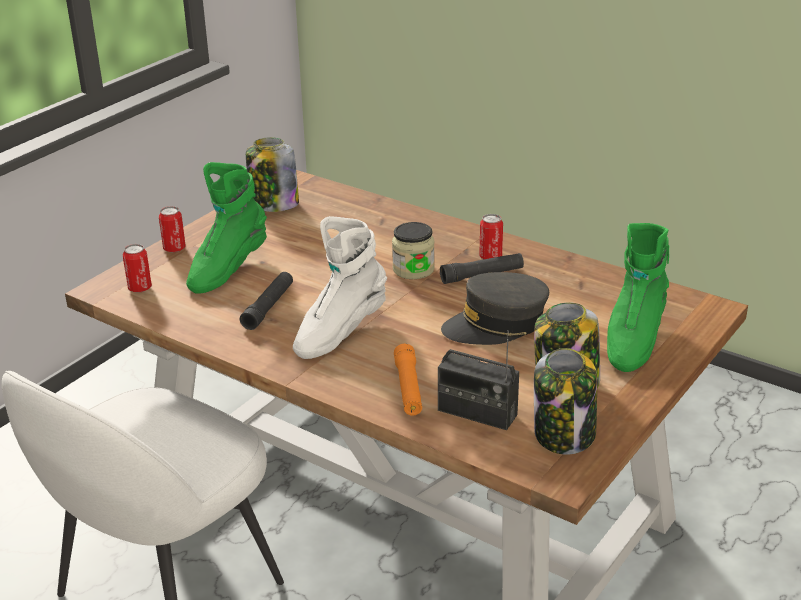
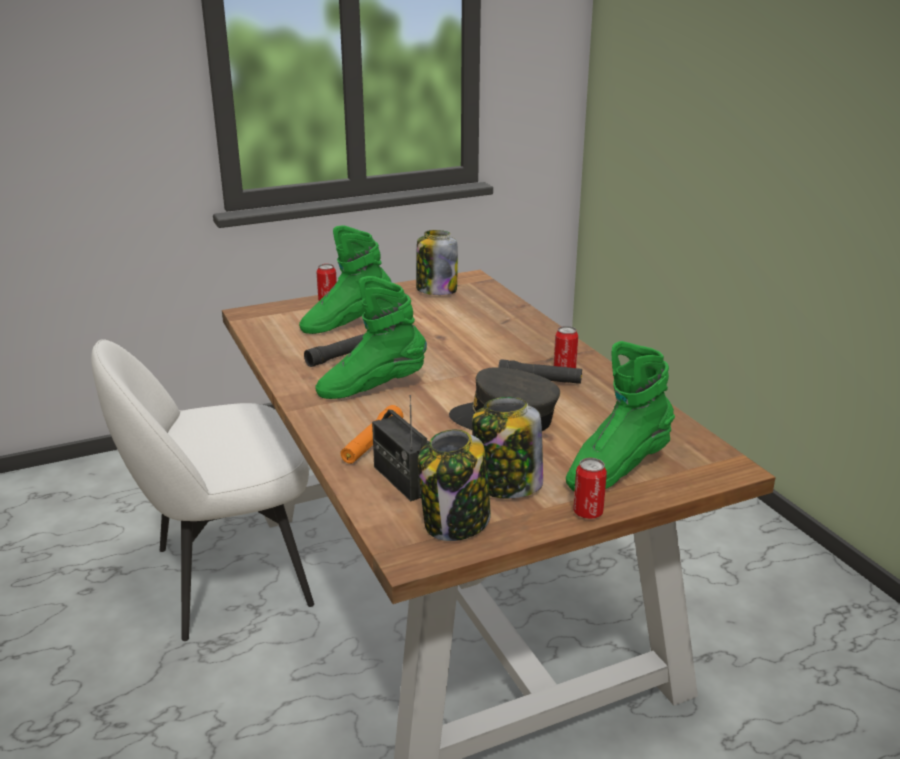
camera: 30 degrees right, 5 degrees down
can [123,244,152,293] -> can moved to [573,458,607,519]
white boot [293,216,387,359] -> green boot [315,276,427,399]
jar [392,222,435,279] -> none

